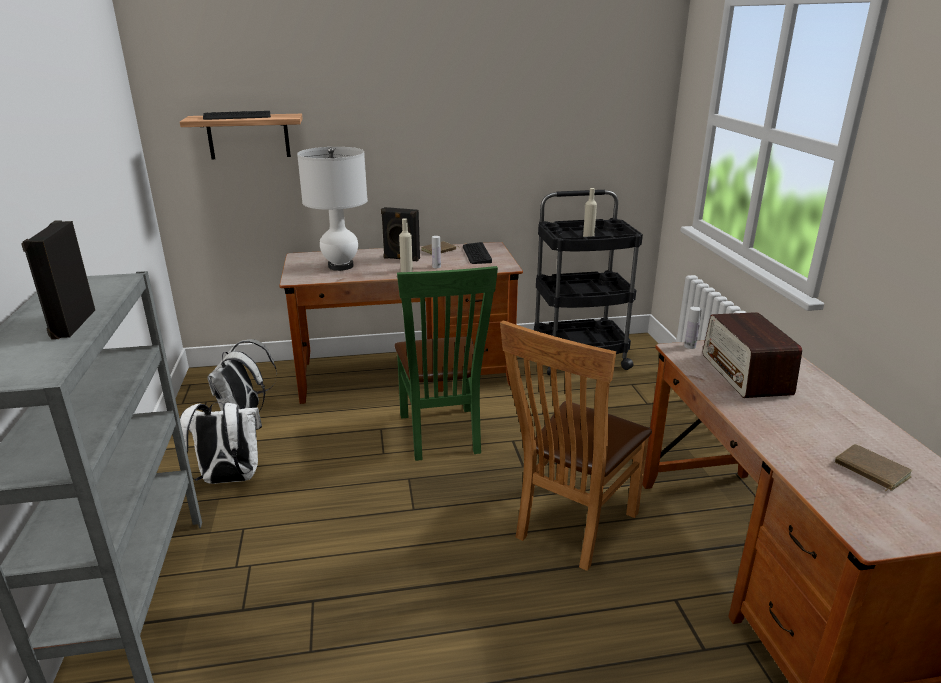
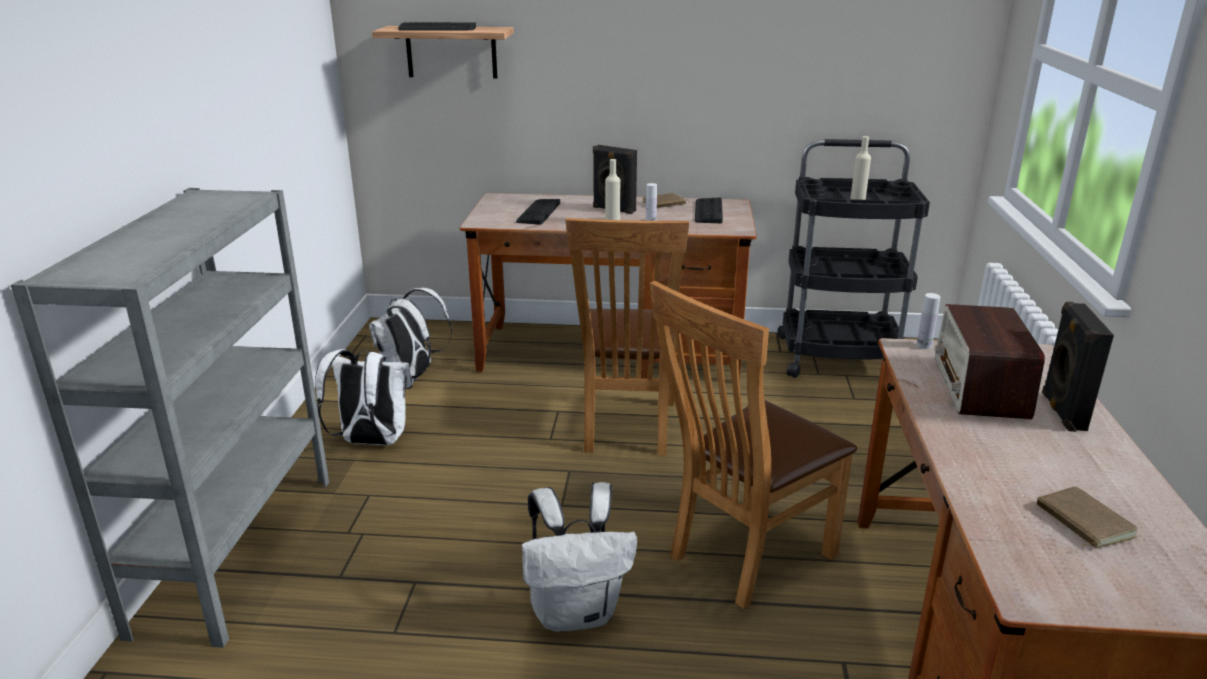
camera: 15 degrees right, 0 degrees up
black speaker [21,220,95,340] -> black speaker moved to [1042,302,1114,432]
white table lamp [297,147,368,271] -> keyboard [516,199,560,225]
green chair [394,266,498,461] -> brown chair [565,218,689,456]
none -> white backpack [522,482,637,632]

